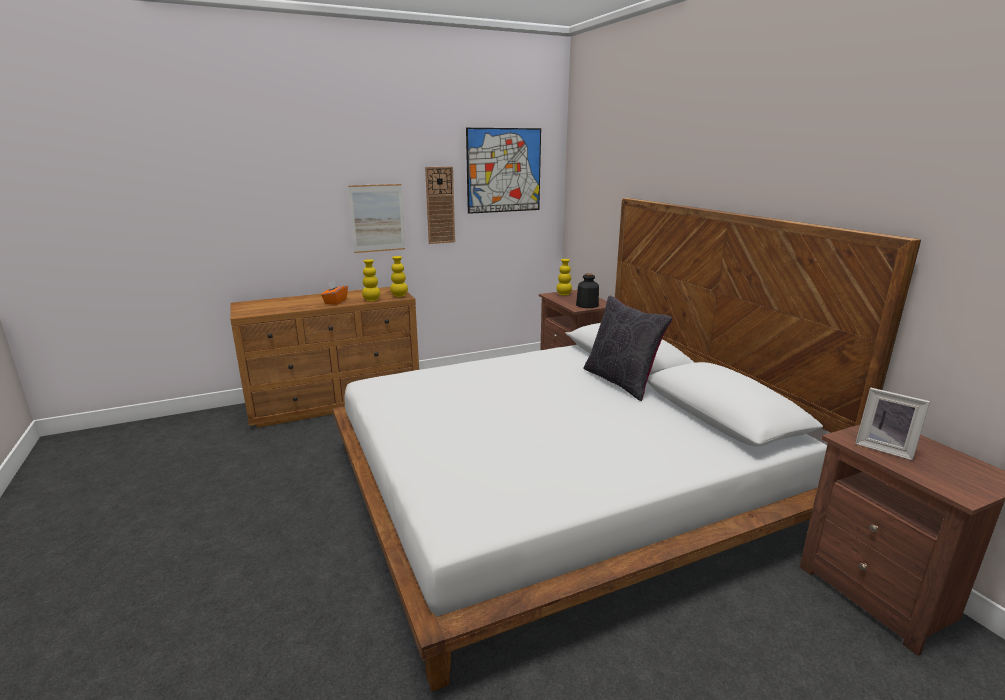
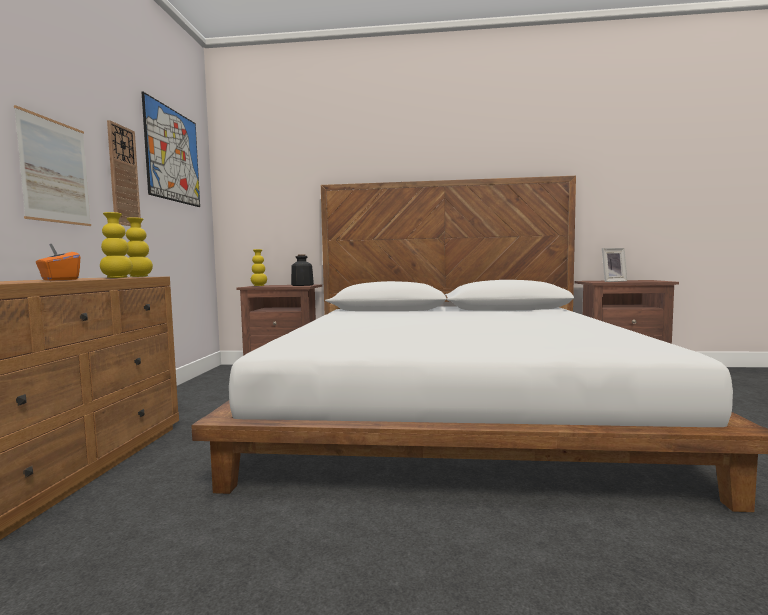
camera: 60 degrees left, 15 degrees down
black pillow [583,295,673,401] -> none

